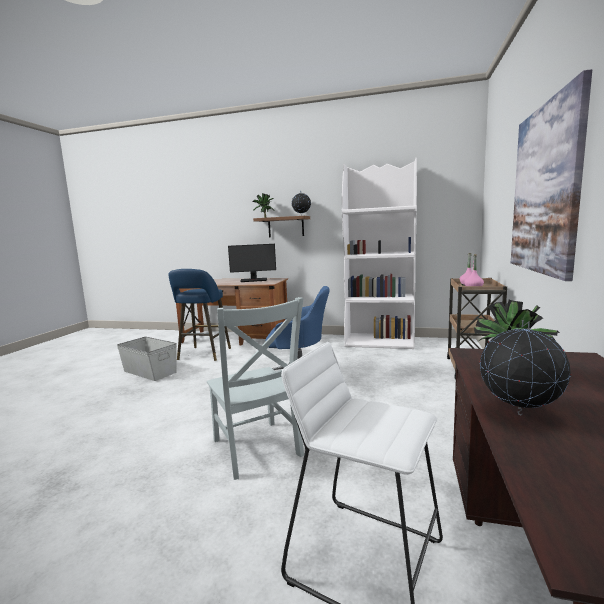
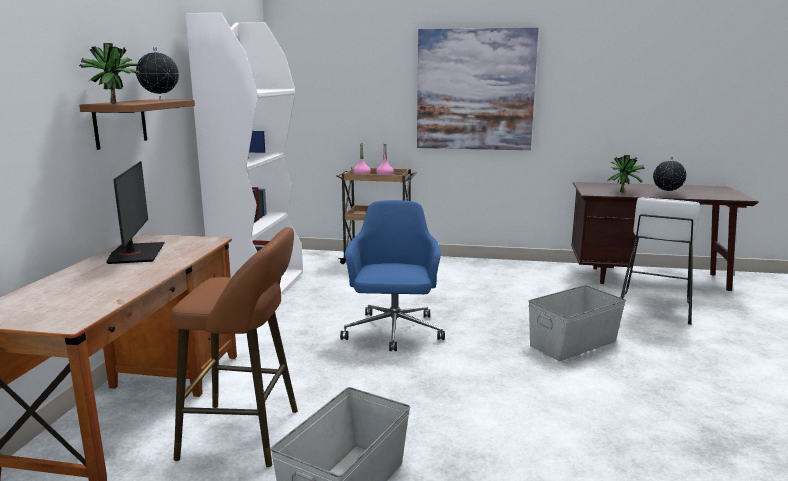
camera: 95 degrees left, 5 degrees up
blue stool [169,269,231,361] -> brown stool [172,227,298,467]
grey chair [207,297,304,480] -> grey storage box [528,285,626,361]

